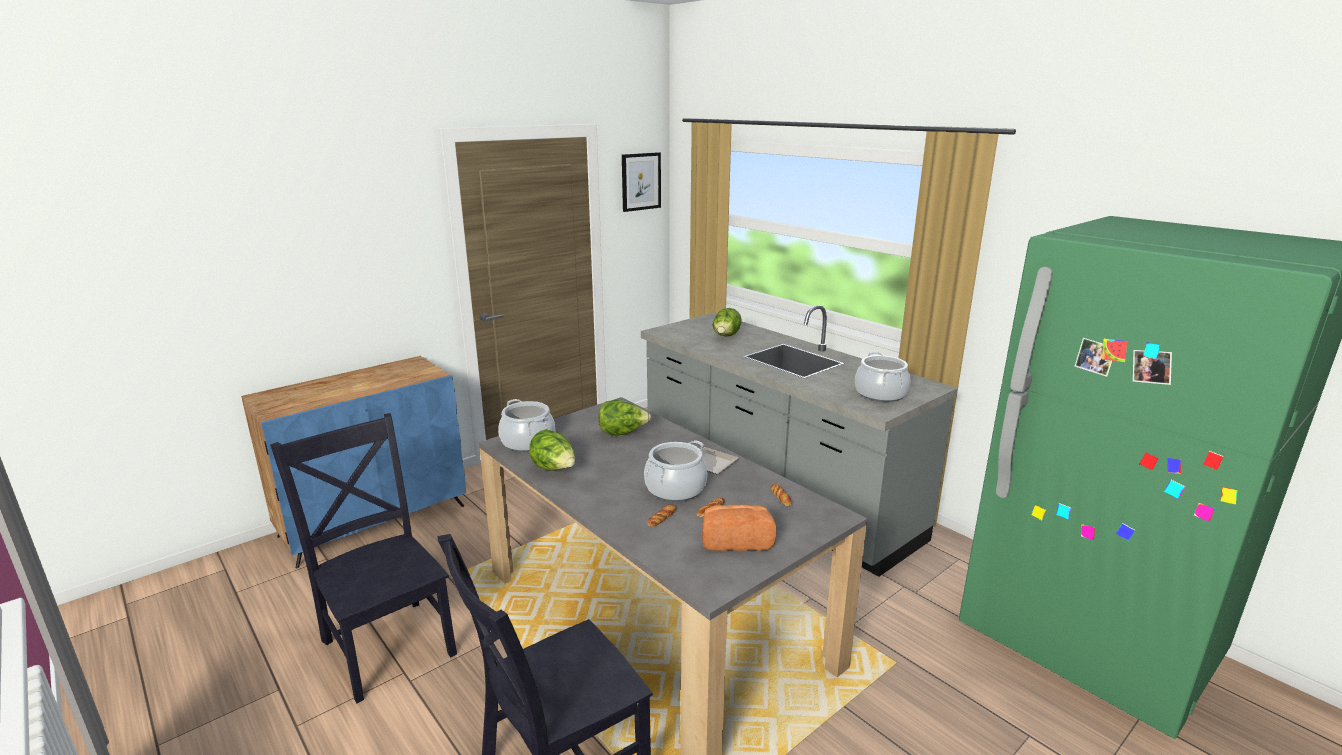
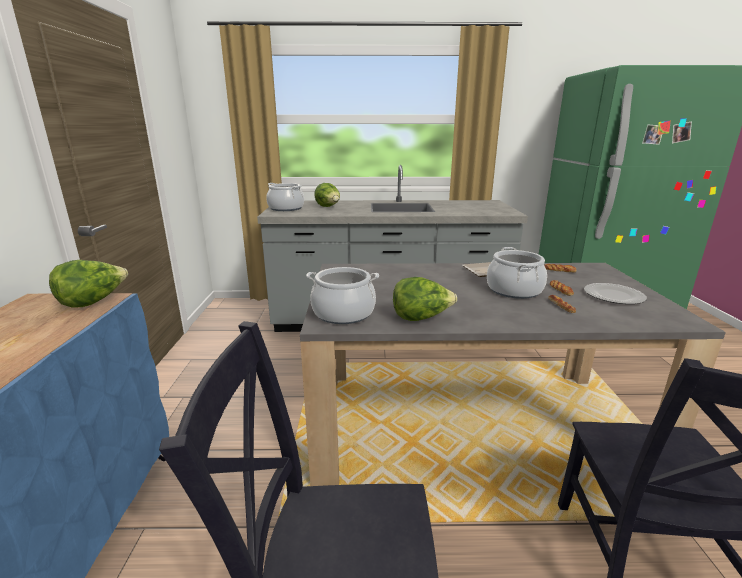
camera: 50 degrees left, 0 degrees up
lettuce [598,400,651,436] -> lettuce moved to [49,260,128,308]
picture [622,152,661,212] -> none
bread [702,504,776,551] -> plate [584,283,647,304]
cooking pot [855,352,911,402] -> cooking pot moved to [266,183,304,211]

